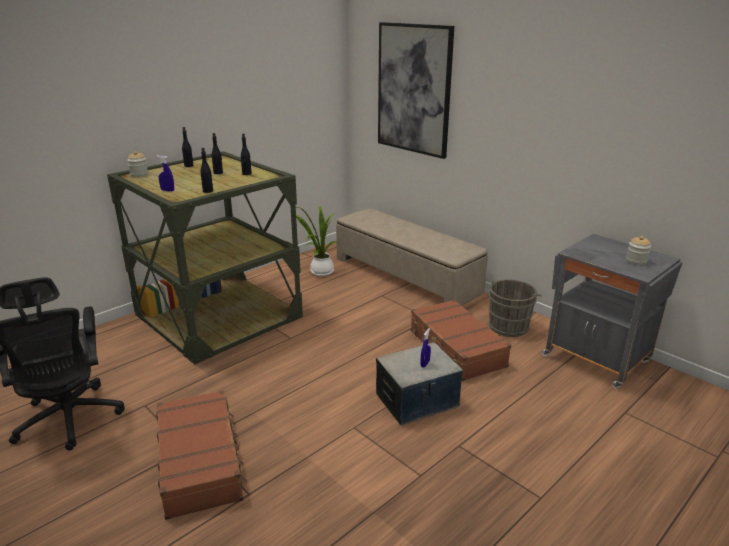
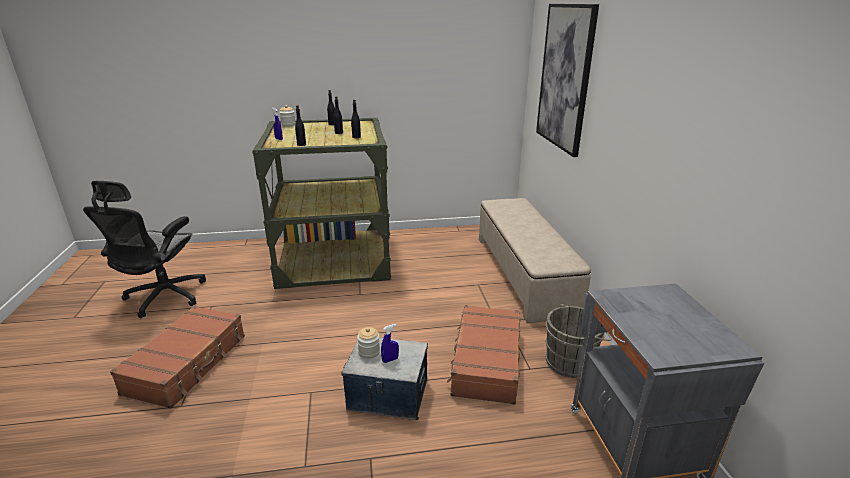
camera: 35 degrees right, 0 degrees up
potted plant [296,206,338,276] -> none
jar [626,236,651,265] -> jar moved to [357,327,380,359]

